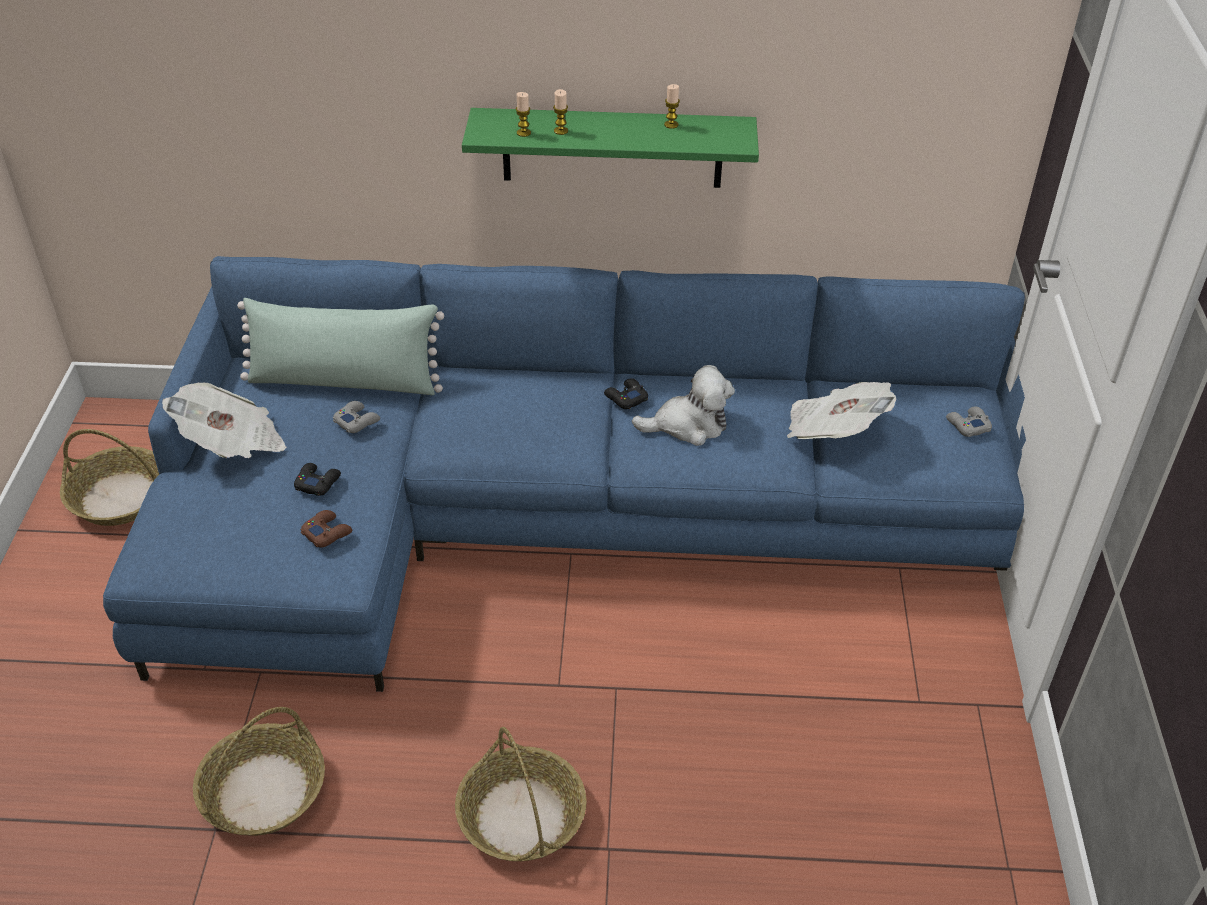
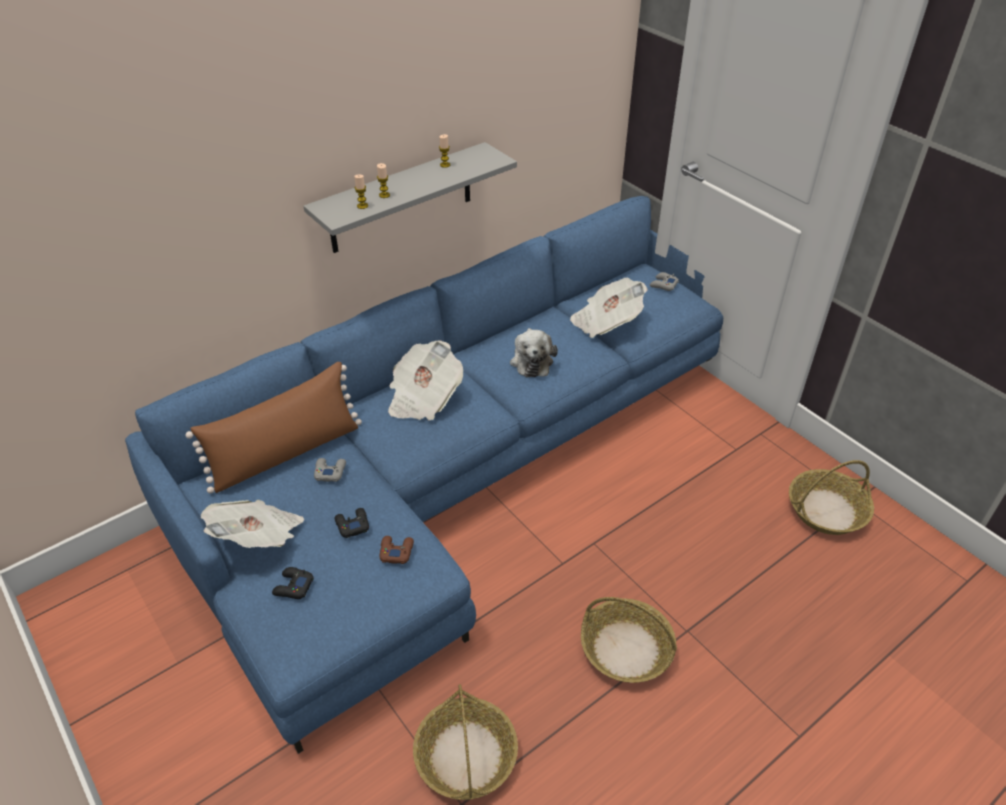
camera: 40 degrees left, 0 degrees up
basket [60,429,159,526] -> basket moved to [789,460,874,535]
green pillow [237,298,444,395] -> brown pillow [186,362,362,494]
green shelf [462,108,759,188] -> grey shelf [303,142,517,253]
black game controller [604,378,648,409] -> black game controller moved to [272,567,314,599]
plush toy [632,365,735,446] -> plush toy turned 135 degrees clockwise [510,328,558,377]
none -> newspaper [388,340,463,420]

